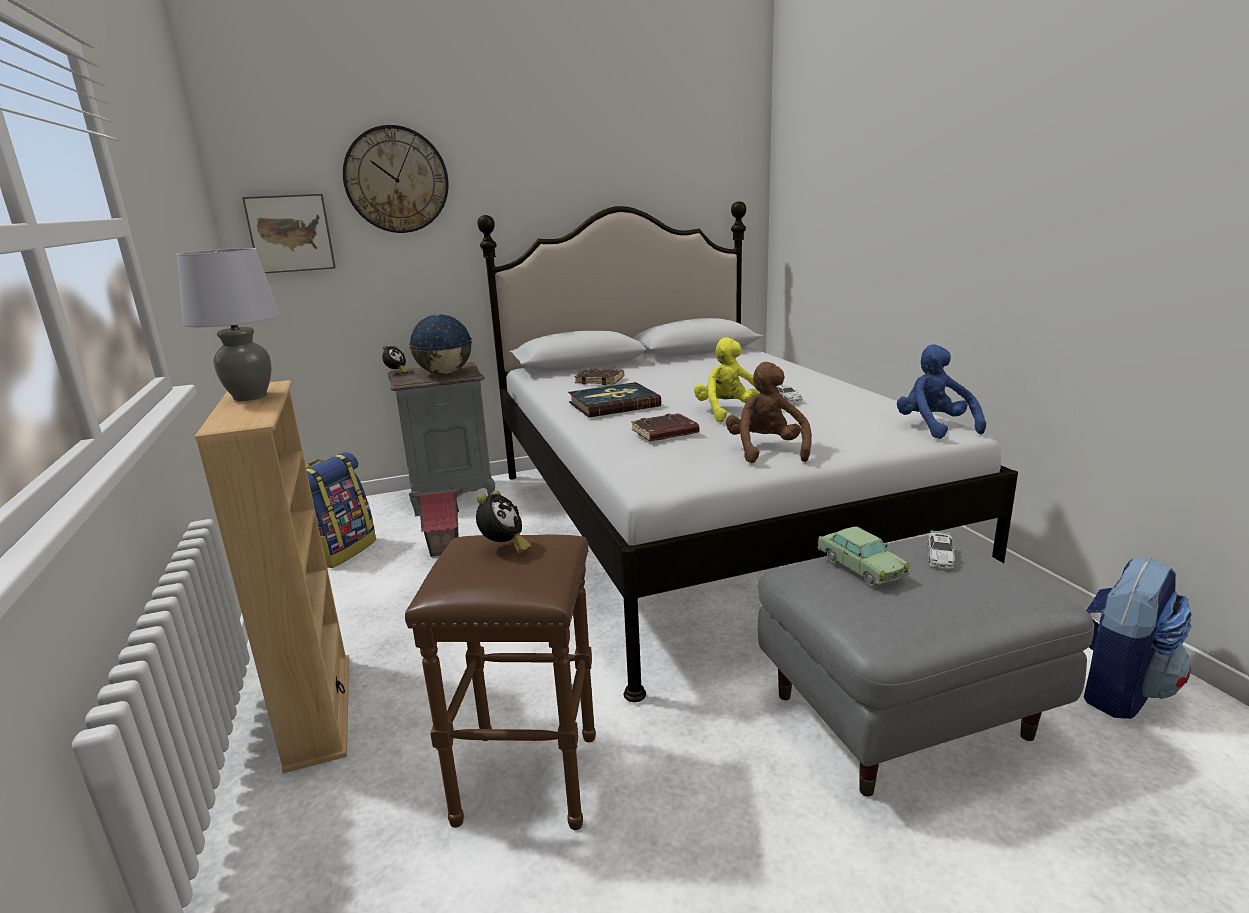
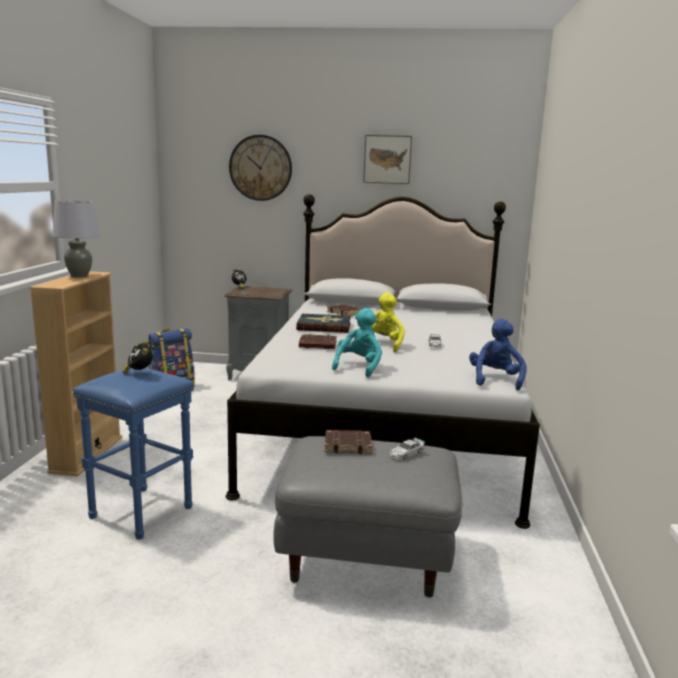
camera: 25 degrees right, 5 degrees down
picture [242,194,336,273] -> picture moved to [363,135,412,184]
brown stool [405,535,596,830] -> blue stool [73,368,194,540]
globe [409,314,472,375] -> none
toy house [409,487,463,557] -> none
alarm clock [476,490,531,553] -> alarm clock turned 120 degrees clockwise [122,341,153,374]
brown plush toy [726,362,812,463] -> turquoise plush toy [332,308,382,377]
toy car [818,527,909,587] -> brown book [325,430,372,454]
backpack [1084,557,1192,719] -> none

